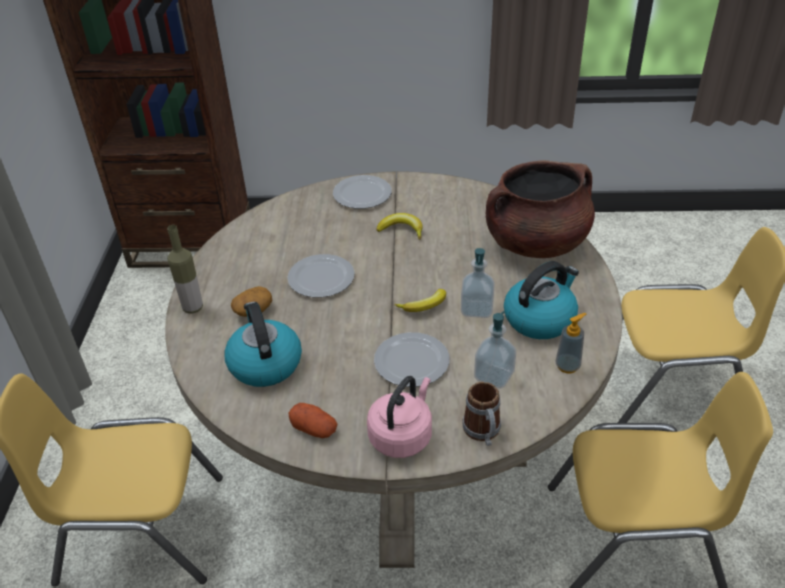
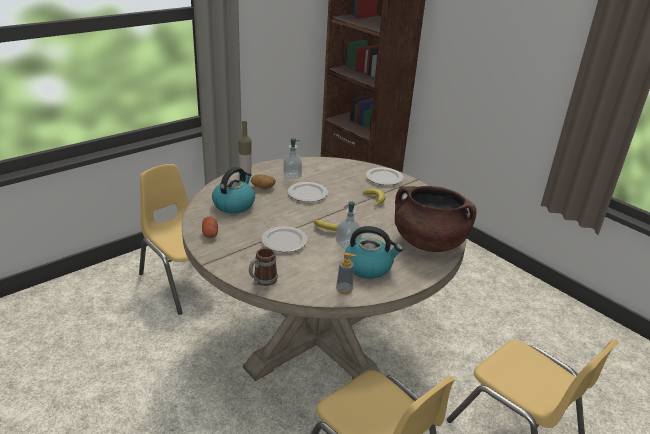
camera: 45 degrees right, 10 degrees down
pink kettle [367,376,432,458] -> none
soap dispenser [474,311,516,389] -> soap dispenser moved to [283,138,302,179]

